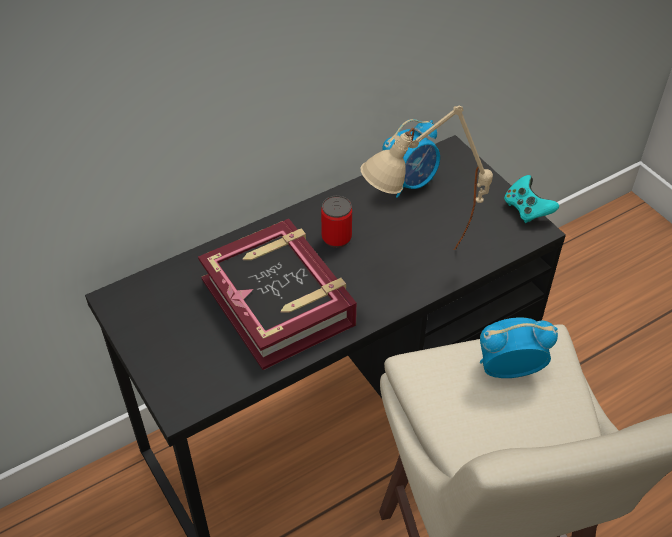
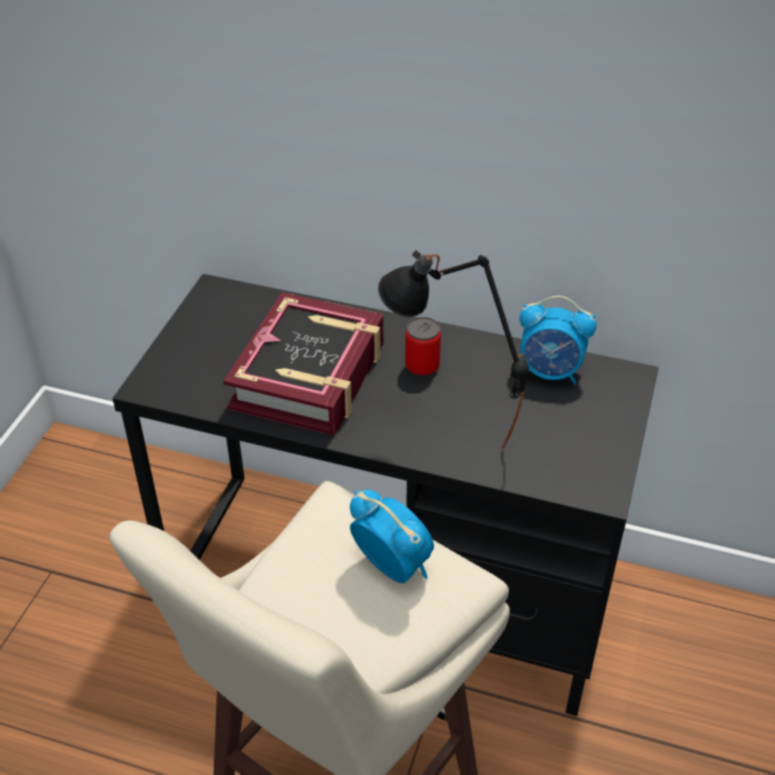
camera: 50 degrees right, 5 degrees down
beige table lamp [361,105,493,250] -> black table lamp [378,250,529,450]
turquoise game controller [504,175,559,223] -> none

